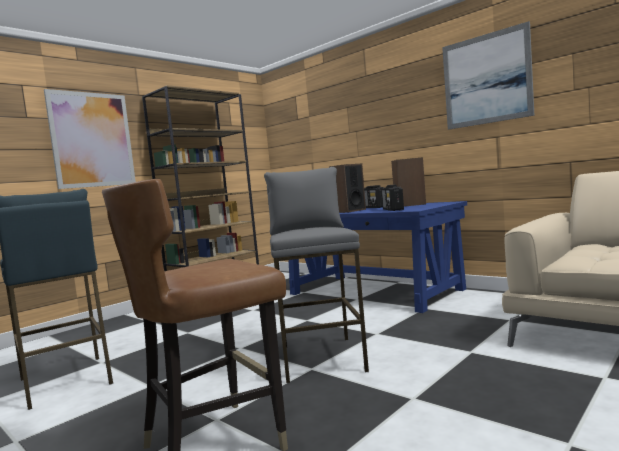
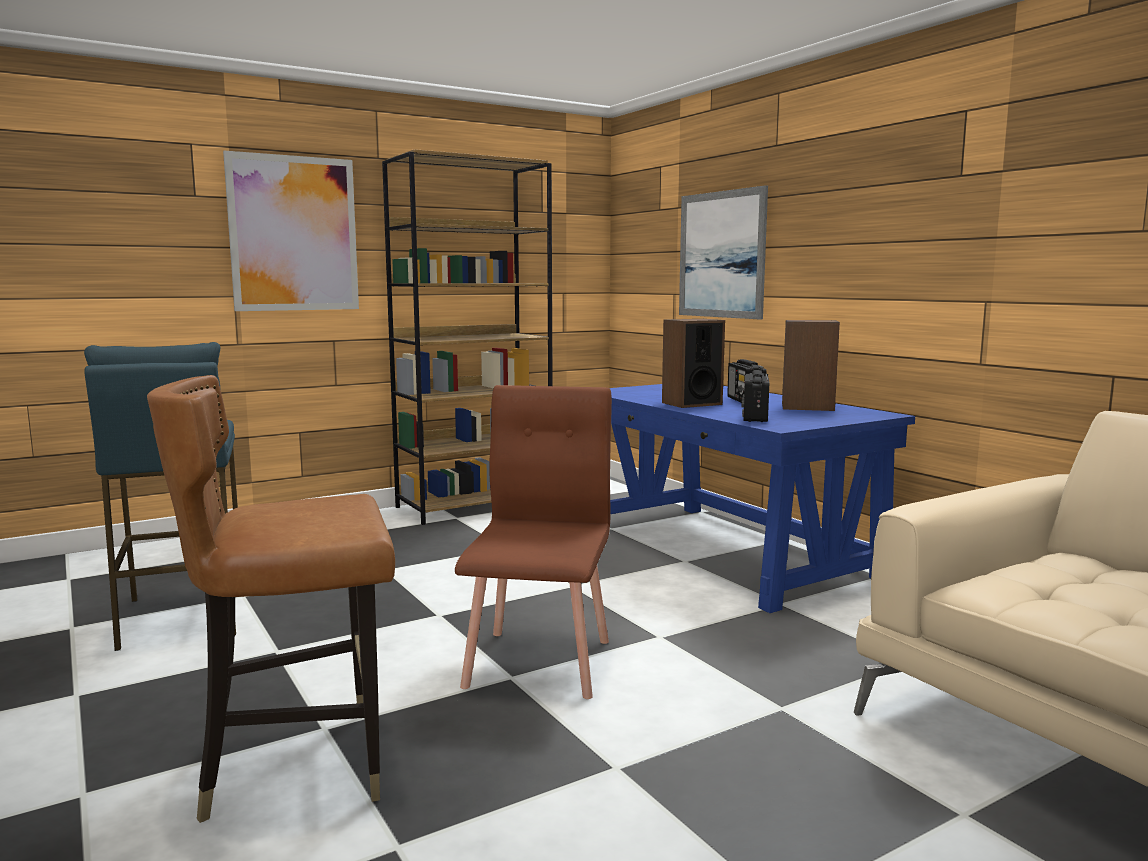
camera: 15 degrees right, 5 degrees up
grey stool [264,167,369,383] -> brown chair [455,385,612,699]
picture [442,21,535,130] -> picture moved to [679,185,768,320]

